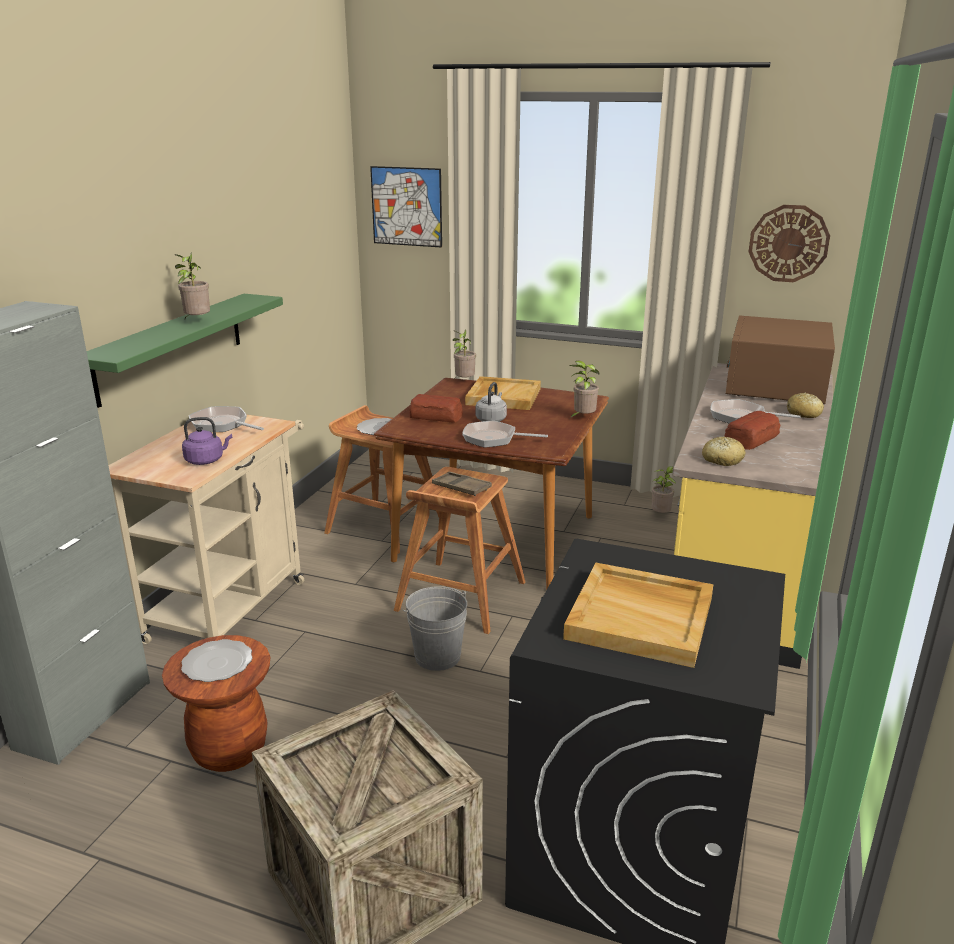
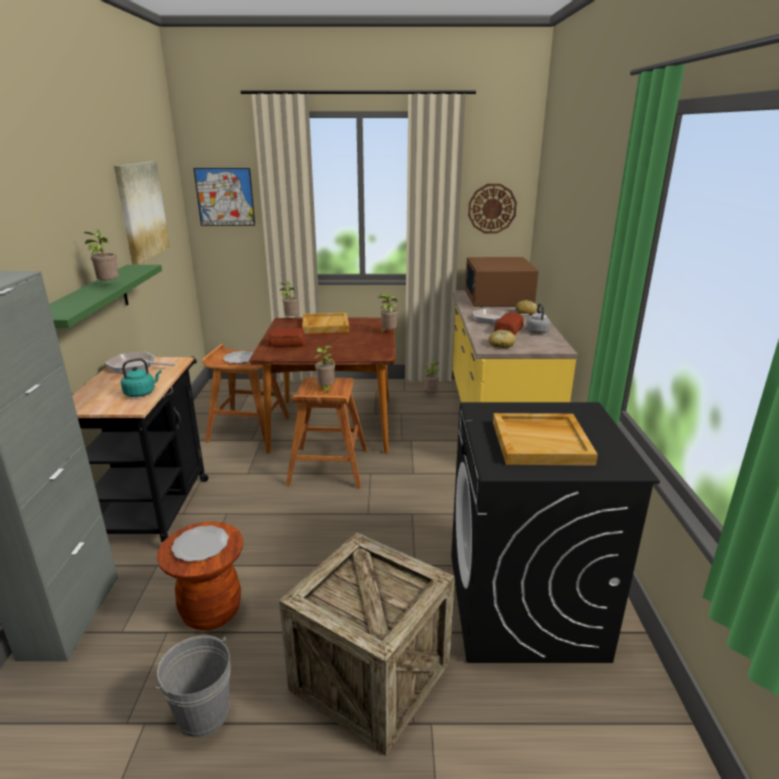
camera: 20 degrees left, 0 degrees up
beige cart [108,415,304,644] -> black cart [72,357,208,543]
purple kettle [182,417,232,465] -> turquoise kettle [121,358,162,397]
grey bucket [403,586,467,671] -> grey bucket moved to [155,635,231,737]
brown tray [432,472,492,496] -> potted plant [314,345,335,392]
frying pan [462,420,548,448] -> none
grey kettle [475,382,507,422] -> grey kettle moved to [526,303,550,334]
none -> picture [114,161,170,265]

